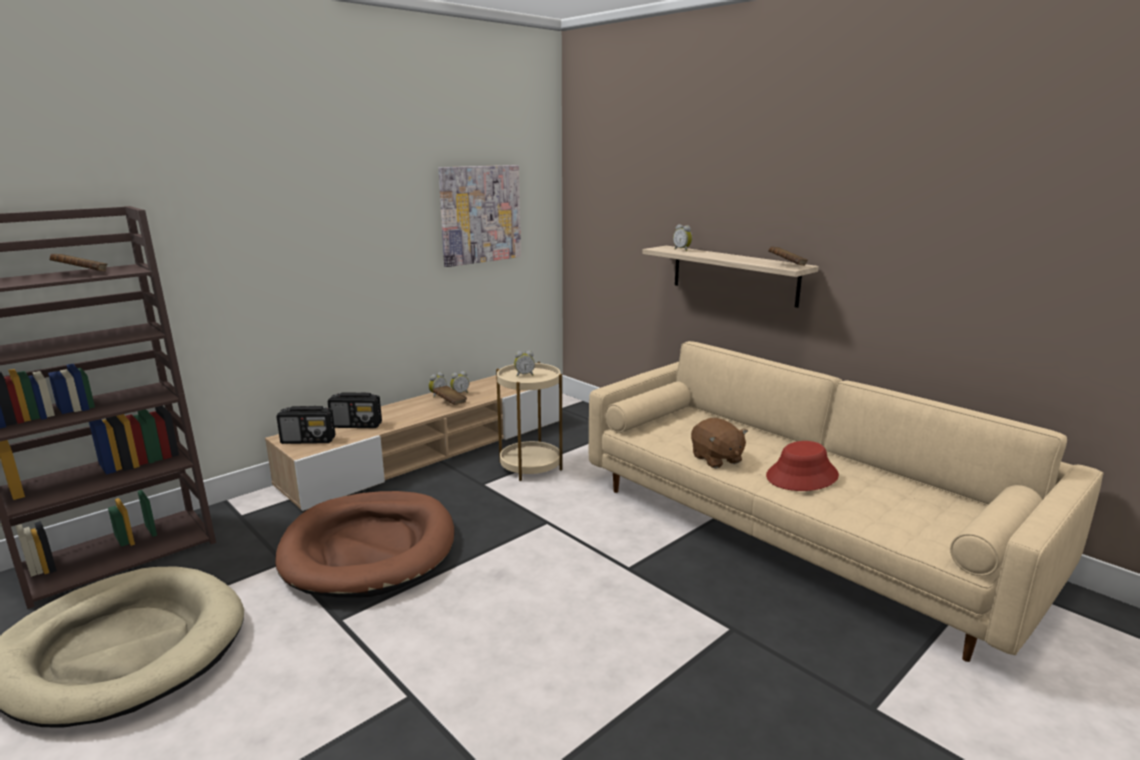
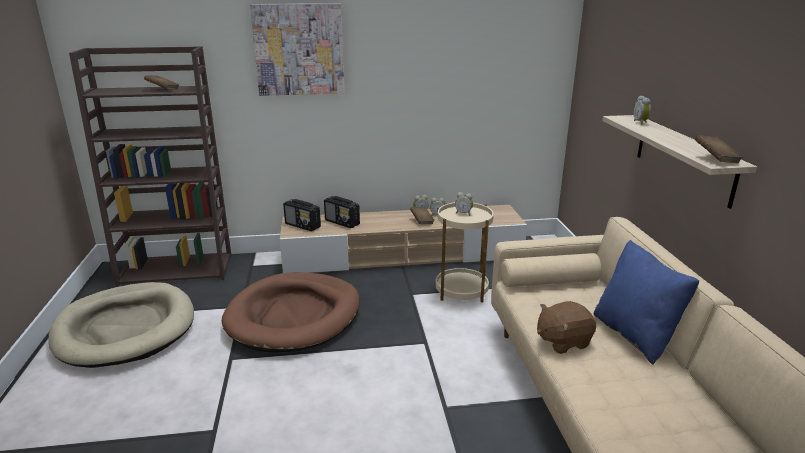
camera: 35 degrees right, 5 degrees up
picture [438,165,521,267] -> picture moved to [250,3,345,96]
brown plush toy [691,418,748,468] -> brown plush toy turned 60 degrees clockwise [537,301,596,354]
red hat [766,441,839,491] -> none
none -> blue pillow [594,240,699,365]

